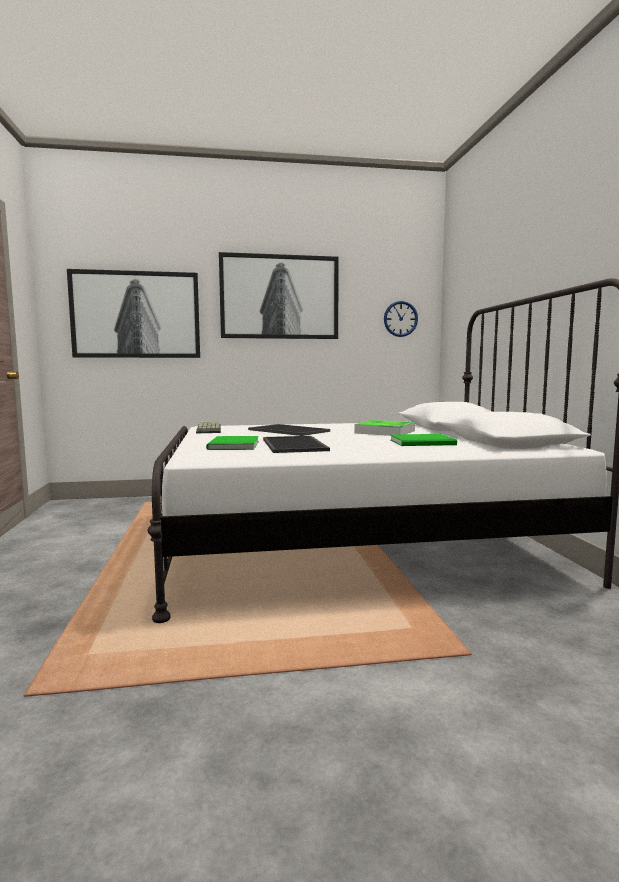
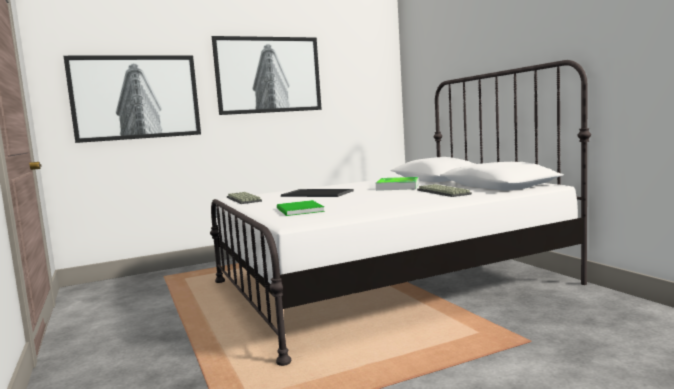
camera: 15 degrees left, 0 degrees up
tray [263,436,330,453] -> none
wall clock [384,301,418,337] -> none
green book [391,434,457,446] -> keyboard [417,184,472,197]

